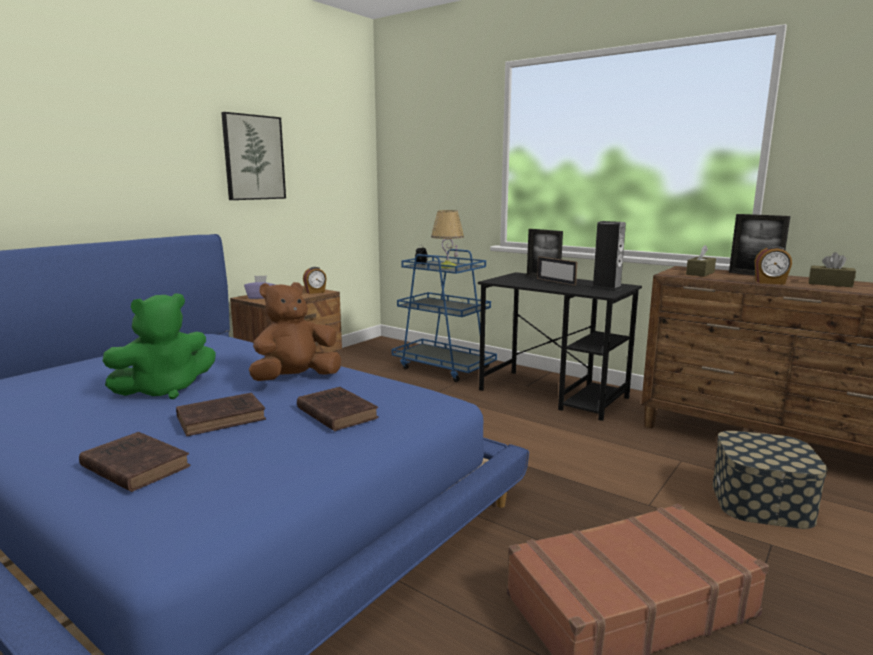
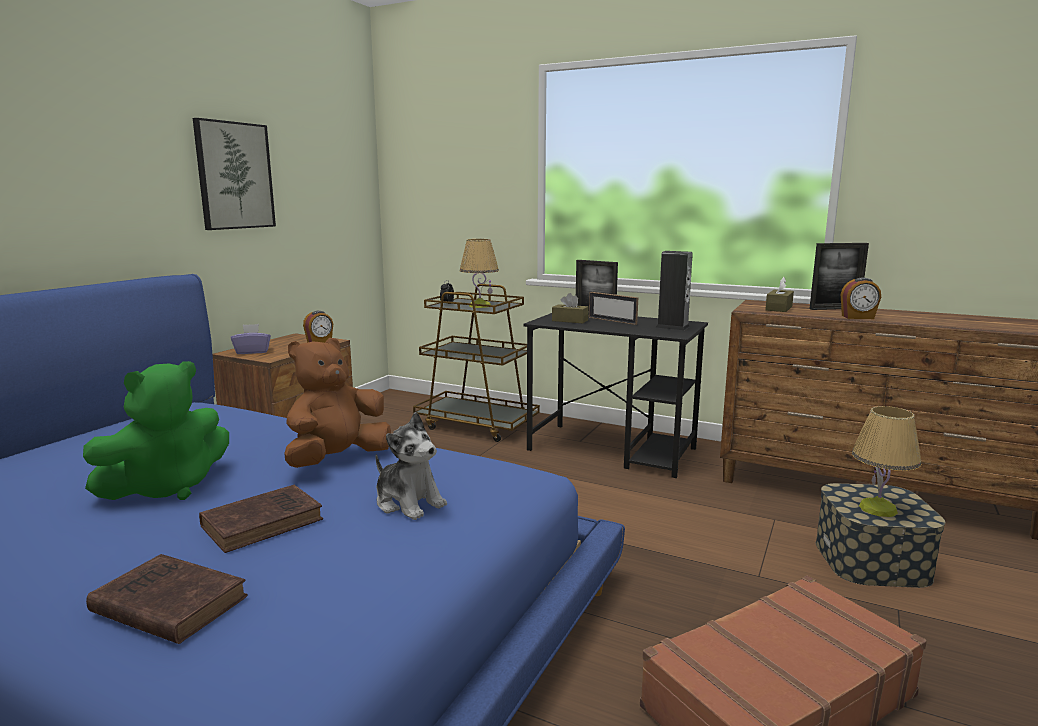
camera: 10 degrees left, 0 degrees up
brown book [297,387,379,431] -> plush toy [376,412,447,520]
blue cart [392,249,497,382] -> brown cart [413,284,540,442]
picture frame [729,214,790,276] -> picture frame turned 45 degrees counterclockwise [809,243,869,310]
brown tissue box [809,252,856,287] -> brown tissue box moved to [552,293,589,323]
none -> table lamp [852,406,921,517]

